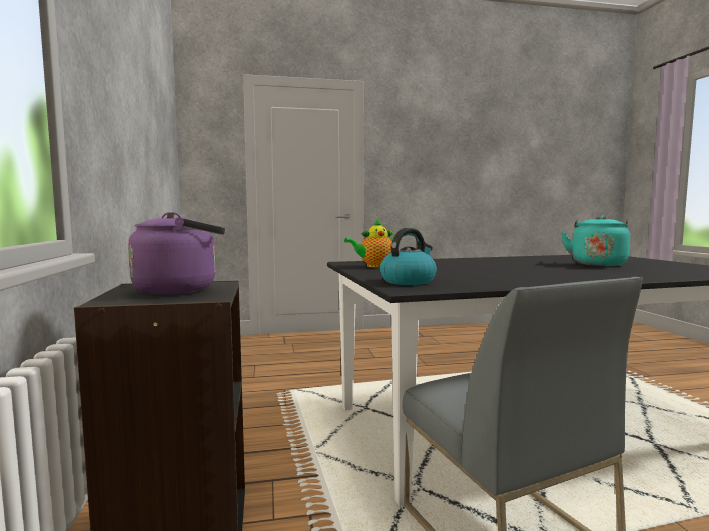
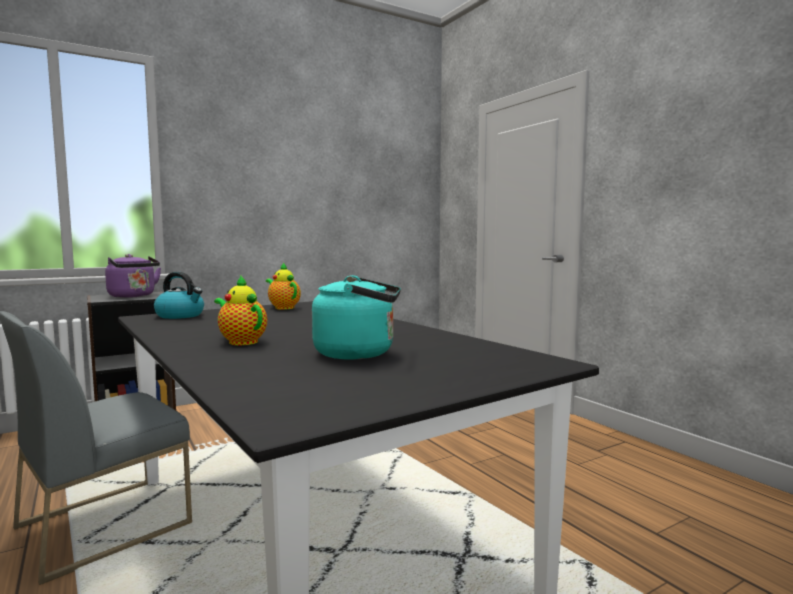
camera: 70 degrees right, 0 degrees up
none -> teapot [214,275,267,345]

